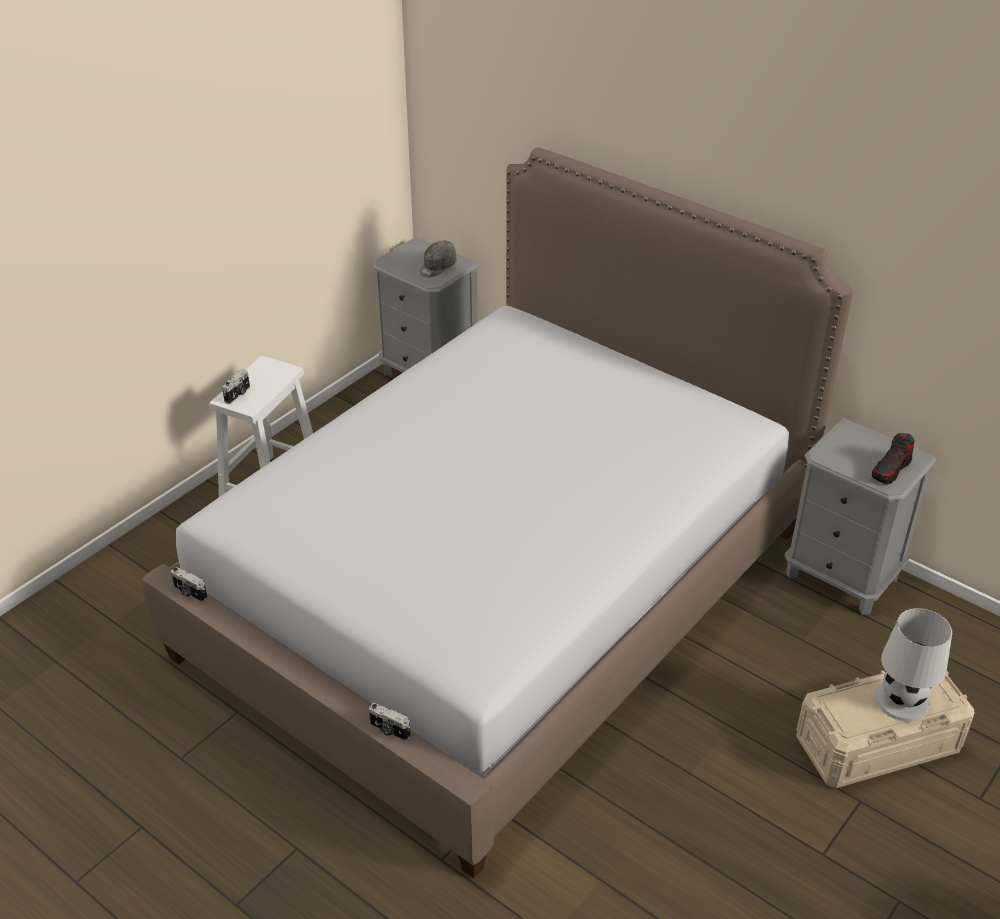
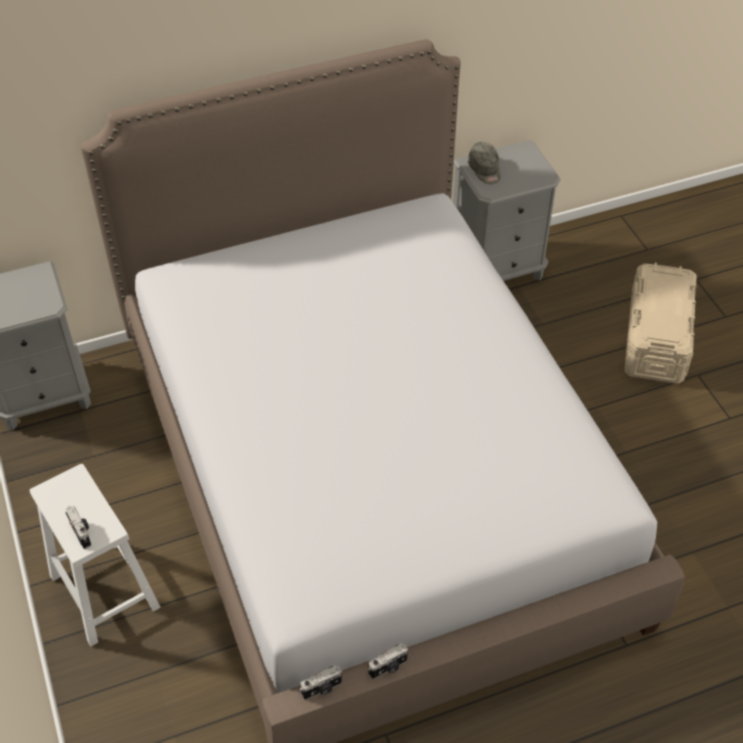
camera: 60 degrees left, 10 degrees up
camera [369,703,410,741] -> camera moved to [368,643,408,679]
grey cap [420,240,457,277] -> grey cap moved to [468,142,500,184]
shoe [872,433,915,484] -> none
white table lamp [875,608,952,722] -> none

